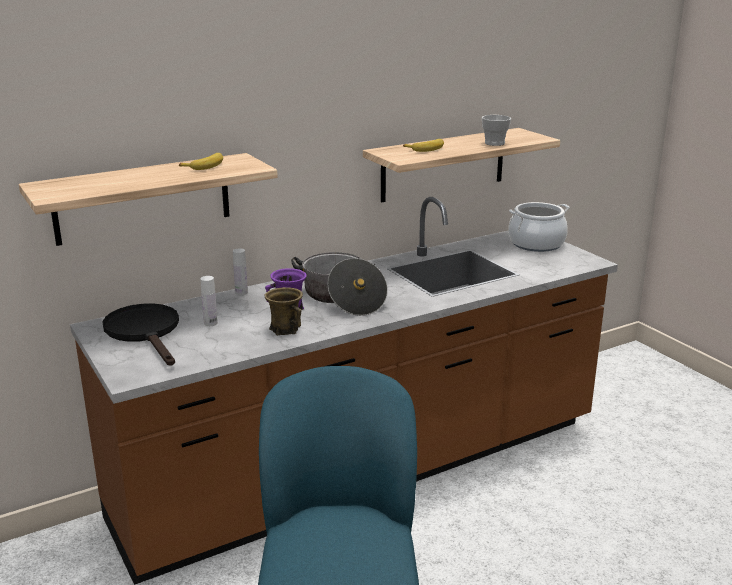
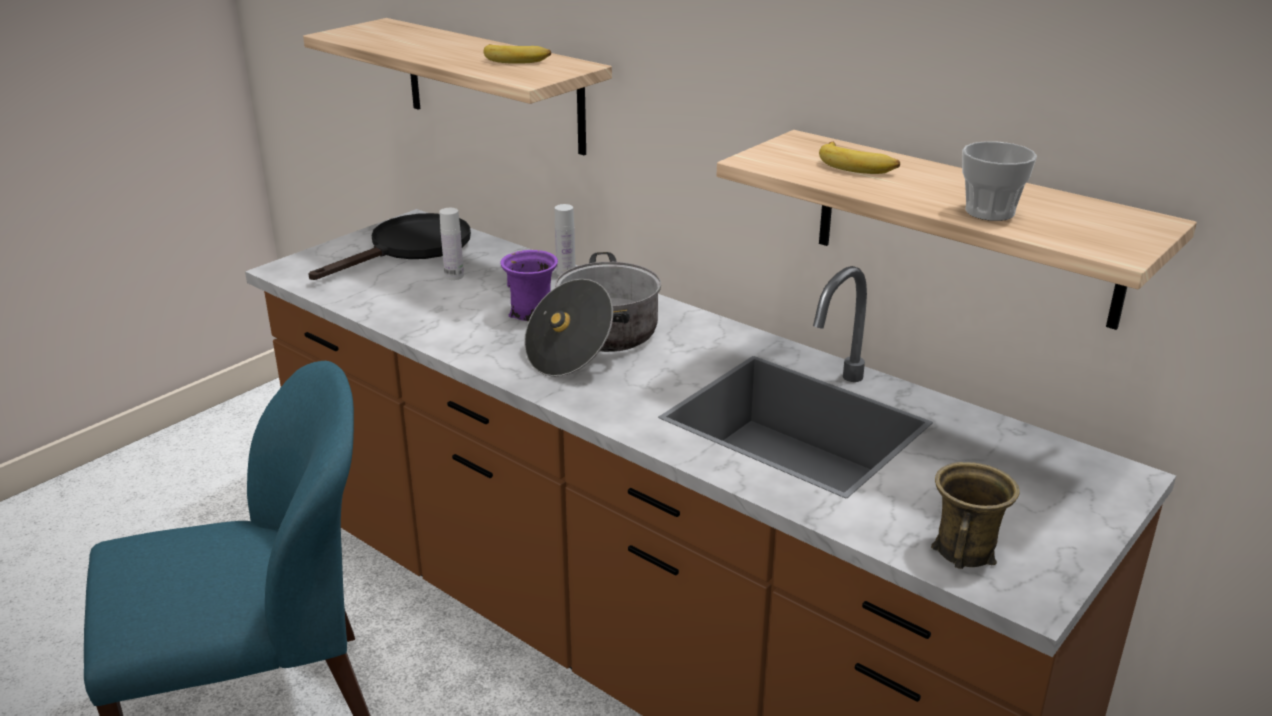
camera: 70 degrees right, 5 degrees up
brown mug [264,287,303,335] -> brown mug moved to [931,462,1020,569]
cooking pot [508,202,570,252] -> none

